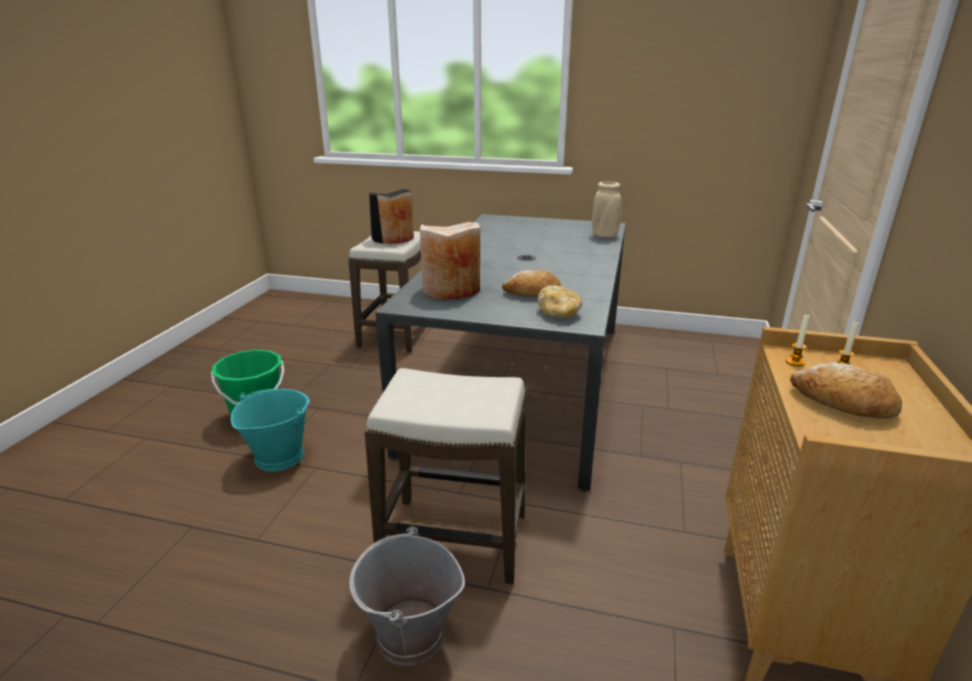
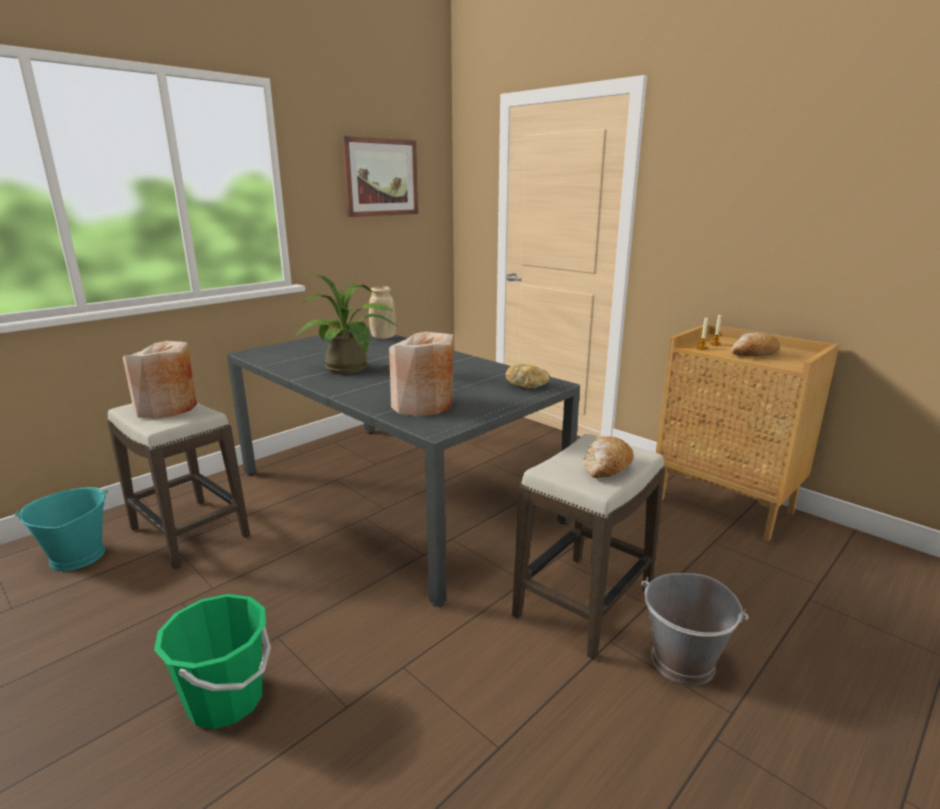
camera: 60 degrees left, 5 degrees down
turquoise bucket [231,389,310,472] -> turquoise bucket moved to [14,487,108,571]
black vase [369,189,414,244] -> beige vase [123,341,197,419]
bread [502,270,561,297] -> bread moved to [583,436,633,478]
none -> potted plant [294,273,398,374]
none -> picture [341,136,418,217]

